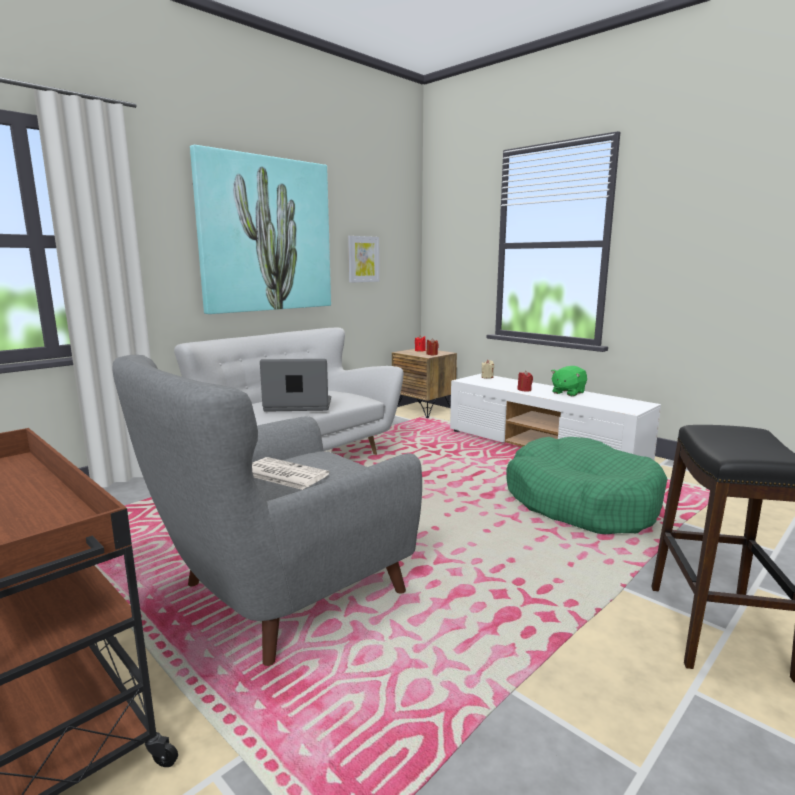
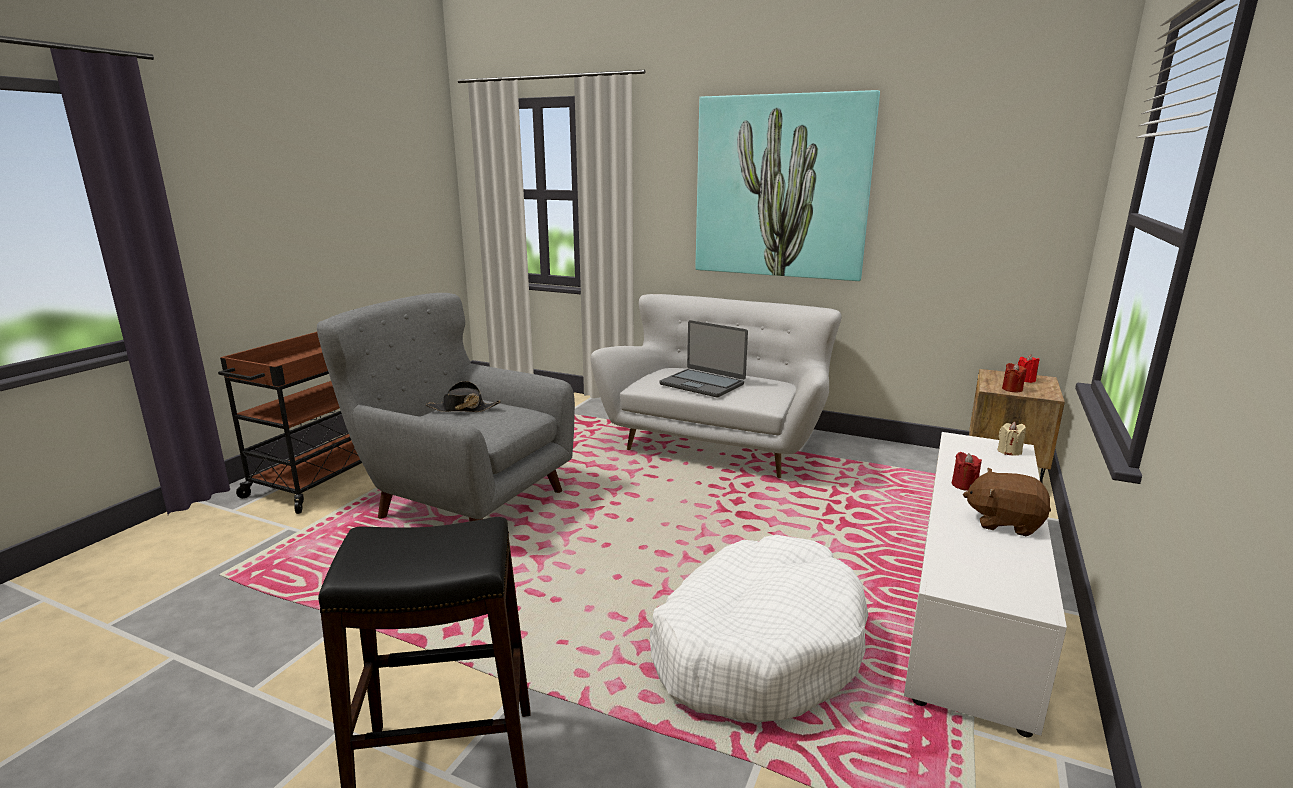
camera: 70 degrees right, 5 degrees up
newspaper [252,457,330,490] -> black hat [426,381,501,412]
laptop [260,359,331,412] -> laptop turned 150 degrees clockwise [660,320,748,397]
picture [348,236,379,283] -> none
green dog bed [506,437,667,534] -> white dog bed [650,535,868,722]
green plush toy [551,366,587,396] -> brown plush toy [963,468,1051,536]

